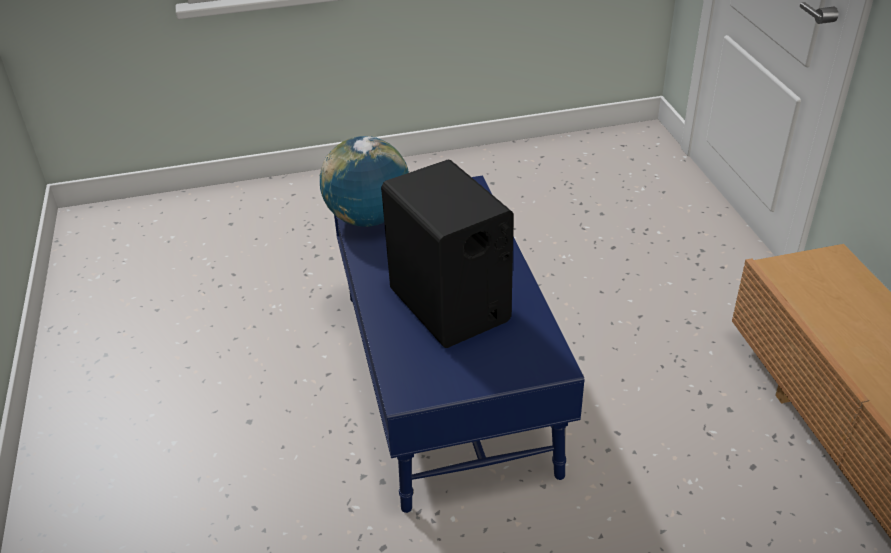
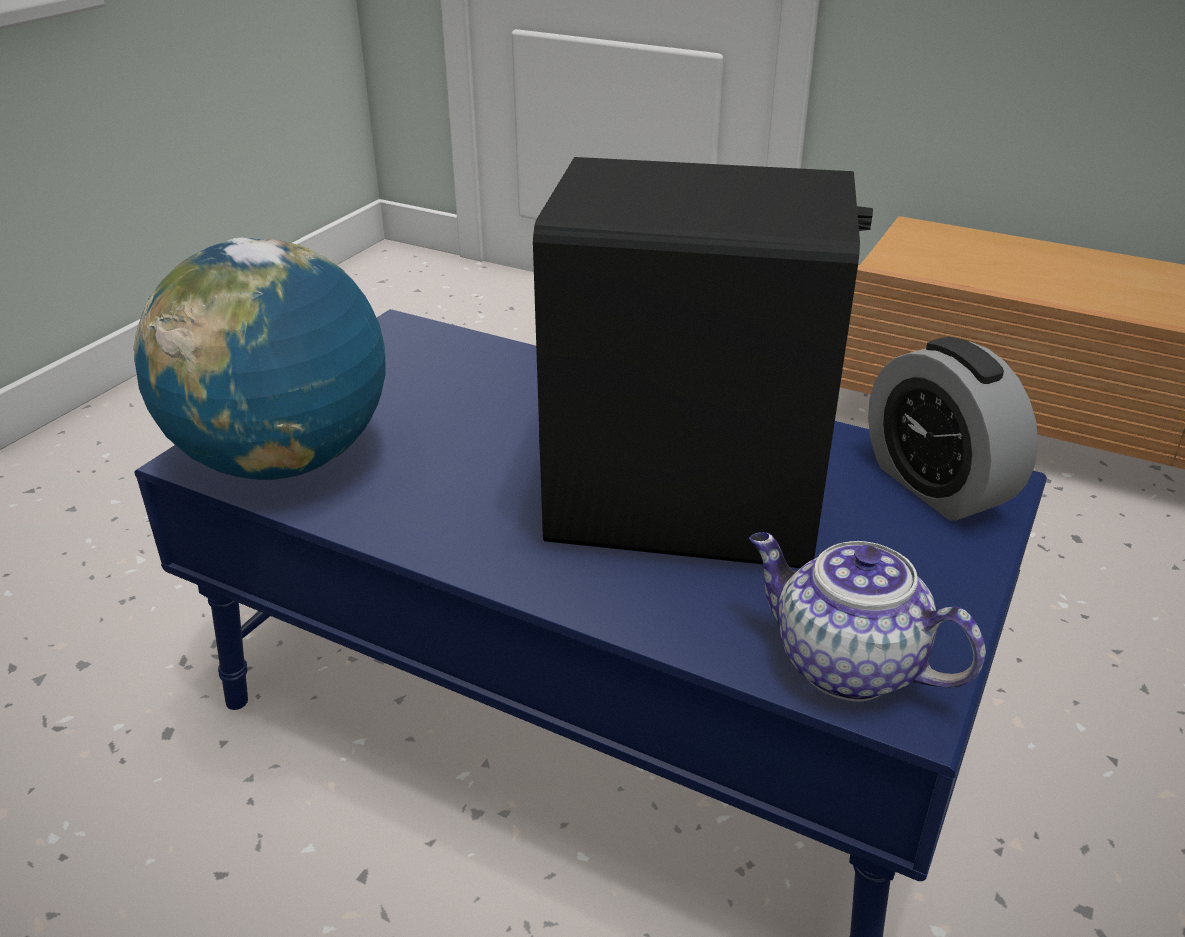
camera: 50 degrees left, 5 degrees down
none -> teapot [749,532,986,702]
none -> alarm clock [868,337,1038,521]

